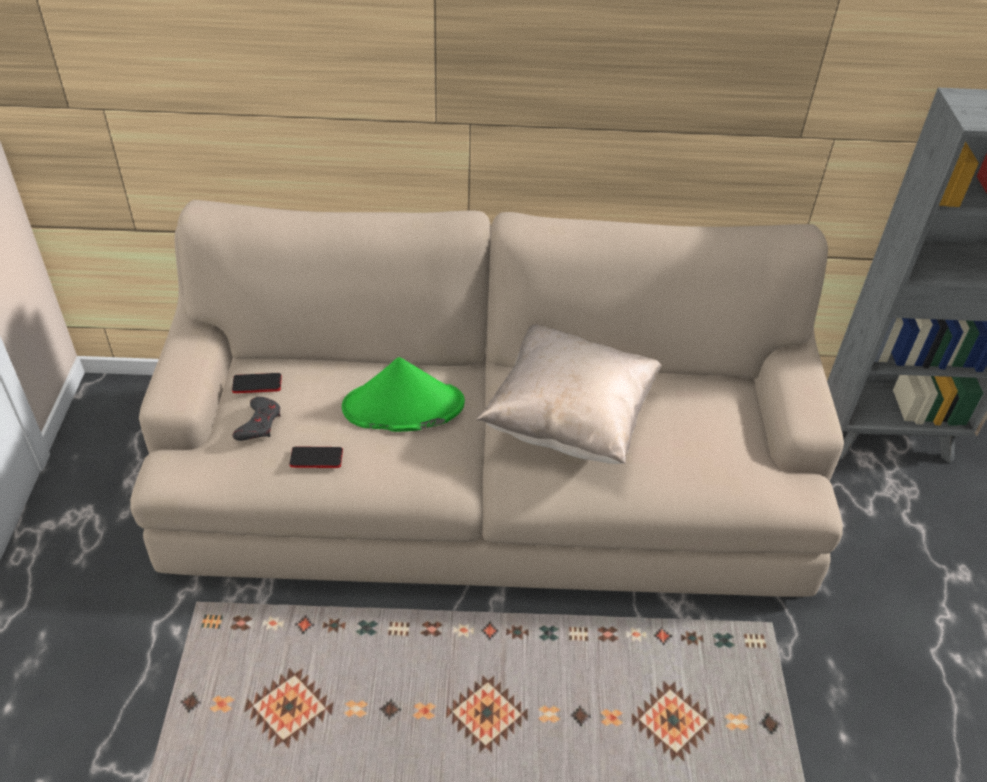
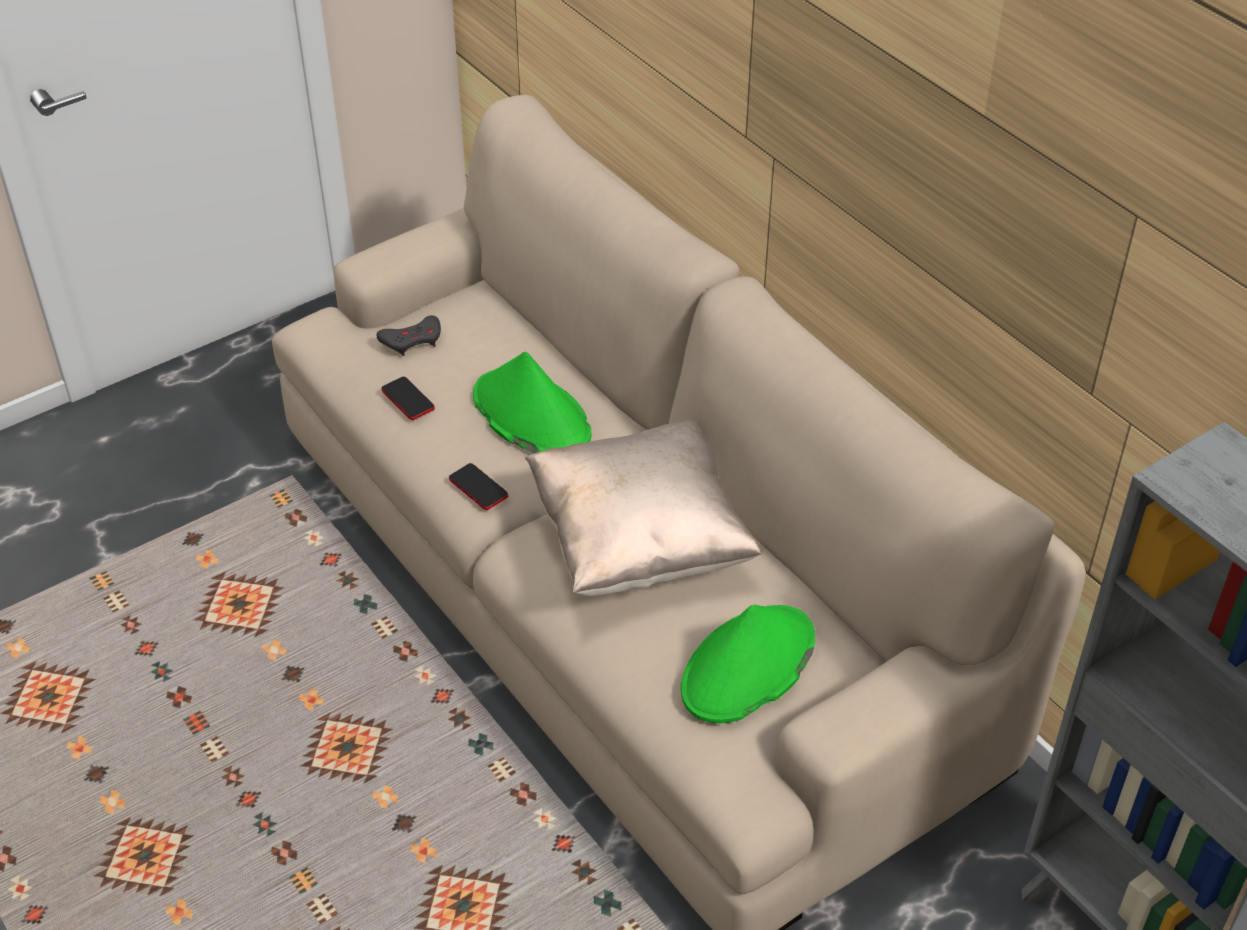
camera: 55 degrees right, 0 degrees up
phone [232,373,282,393] -> phone moved to [449,463,508,510]
none -> green hat [681,605,815,723]

